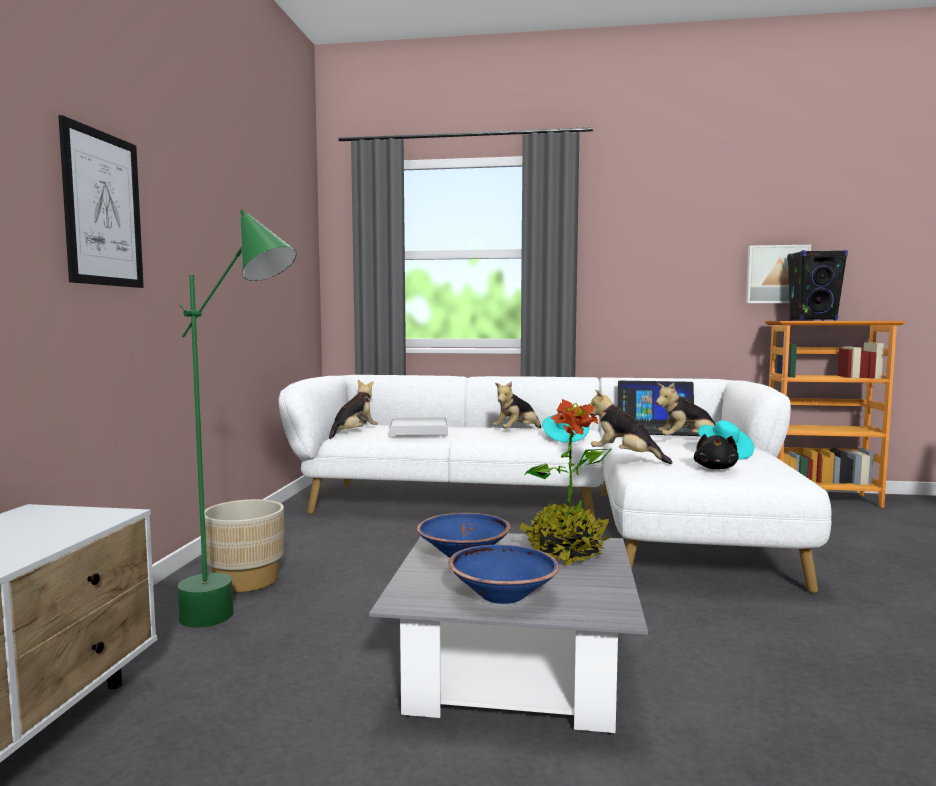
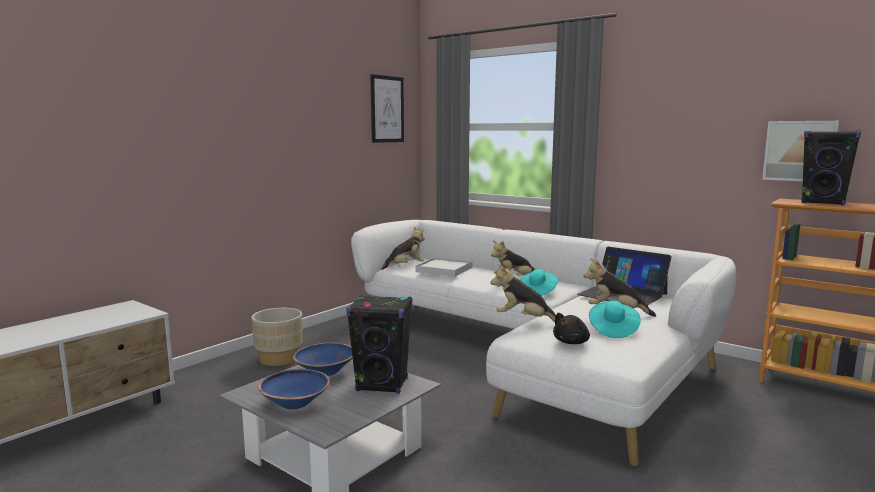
camera: 30 degrees right, 5 degrees up
picture [58,115,144,288] -> picture moved to [370,74,404,143]
green floor lamp [178,209,297,628] -> none
potted plant [519,399,612,566] -> black speaker [347,295,412,394]
plush toy [590,390,673,464] -> plush toy turned 45 degrees counterclockwise [491,264,556,322]

